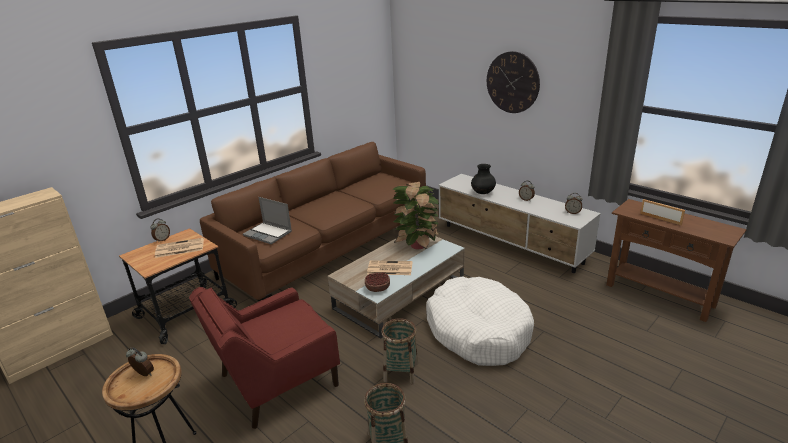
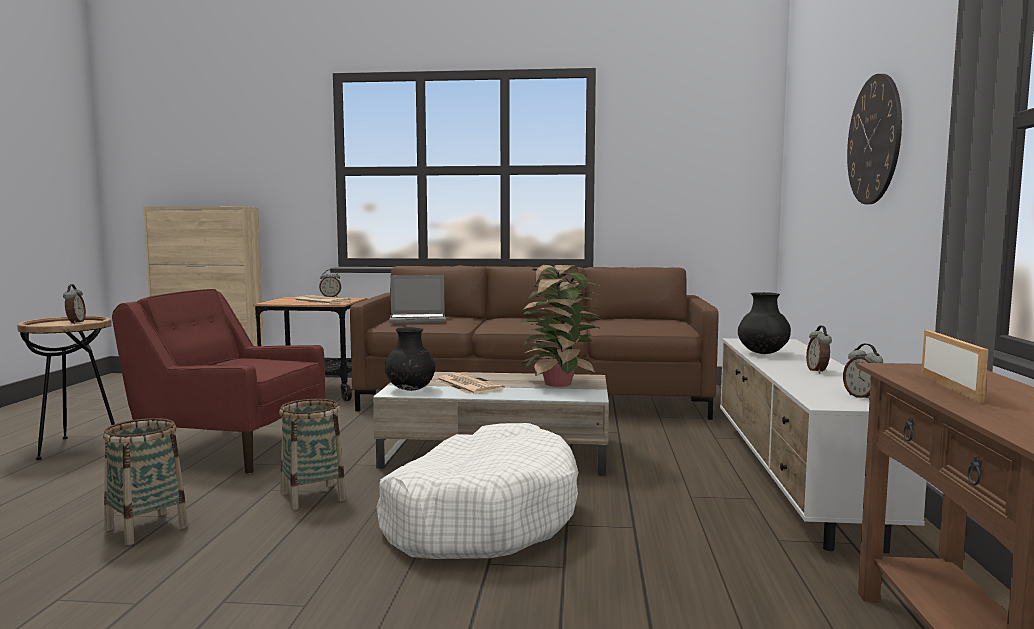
camera: 50 degrees right, 20 degrees down
laptop [243,197,292,244] -> laptop turned 90 degrees counterclockwise [389,275,445,324]
bowl [365,272,390,292] -> black vase [384,327,436,391]

